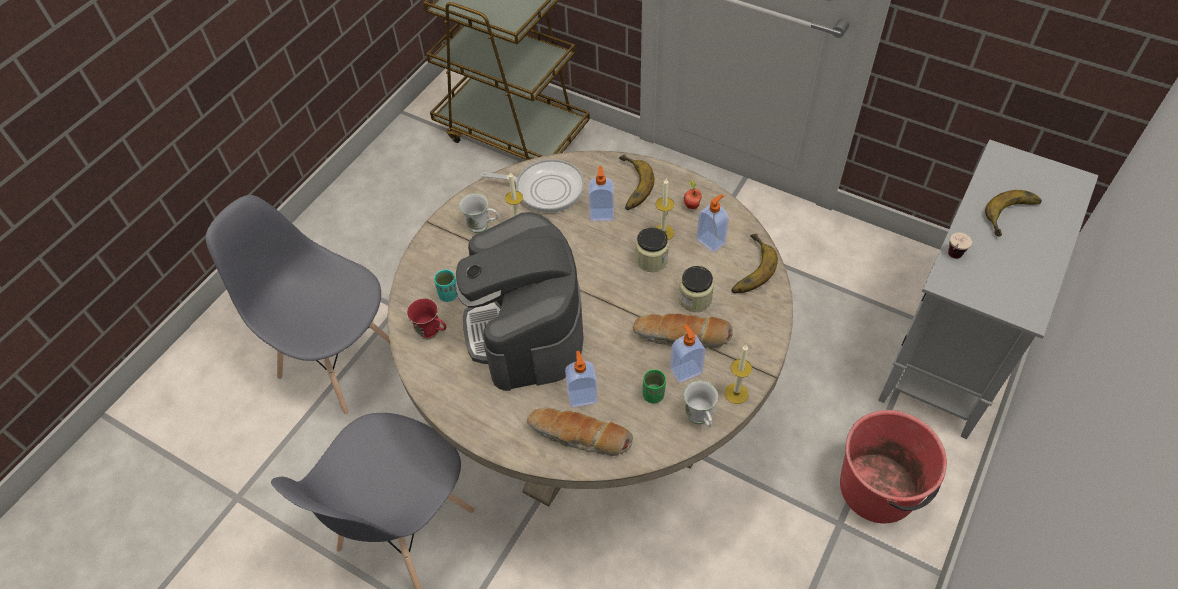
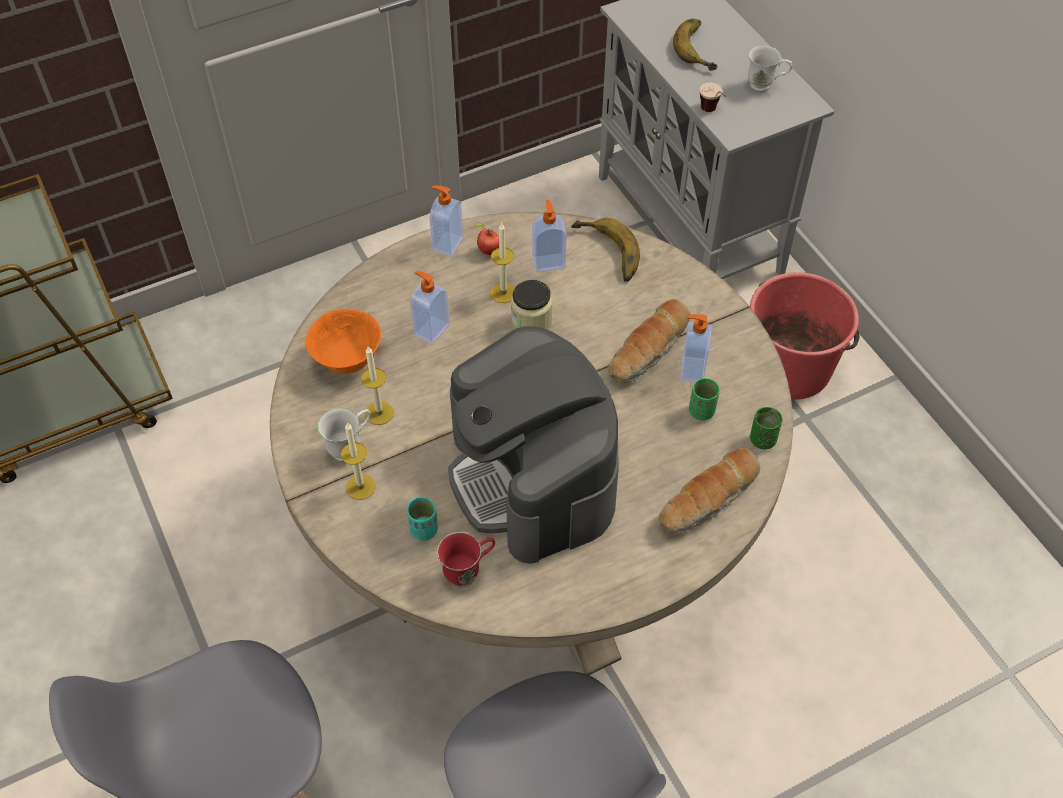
camera: 60 degrees left, 0 degrees up
coffee machine [456,212,584,391] -> coffee machine turned 45 degrees clockwise [448,326,619,564]
frying pan [481,159,584,213] -> orange bowl [305,309,381,374]
soap dispenser [565,351,598,407] -> soap dispenser moved to [430,185,463,256]
banana [619,154,654,210] -> none
jar [678,266,714,312] -> none
white mug [684,381,718,427] -> white mug moved to [748,45,792,92]
candle [724,345,752,404] -> candle moved to [341,422,376,500]
none -> green cup [750,407,782,449]

